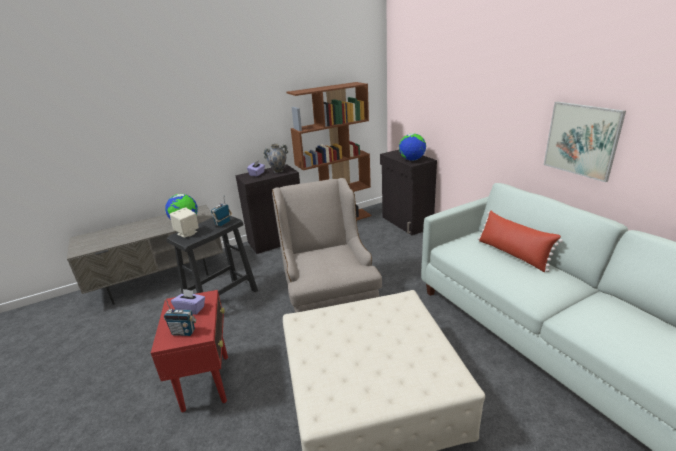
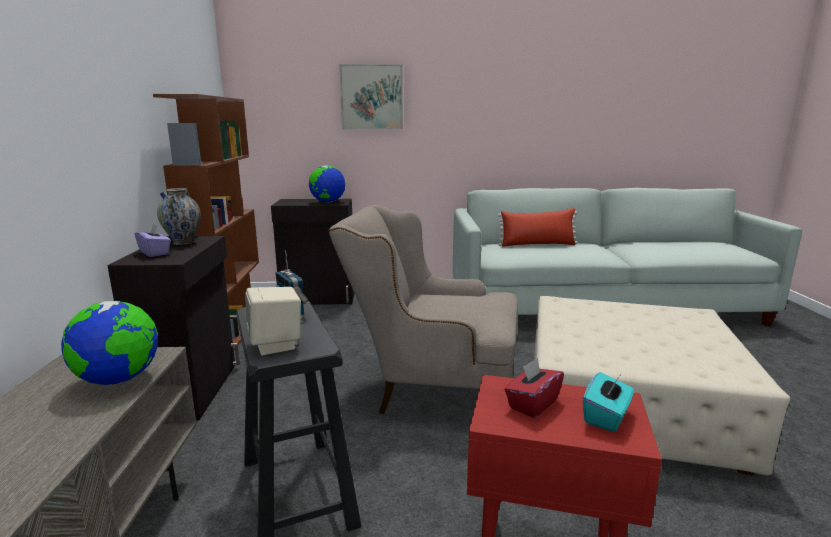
camera: 65 degrees left, 10 degrees down
radio [164,299,197,336] -> turquoise tissue box [583,372,634,432]
purple tissue box [171,289,205,315] -> red tissue box [504,358,564,418]
picture [544,102,626,182] -> picture moved to [339,64,403,130]

